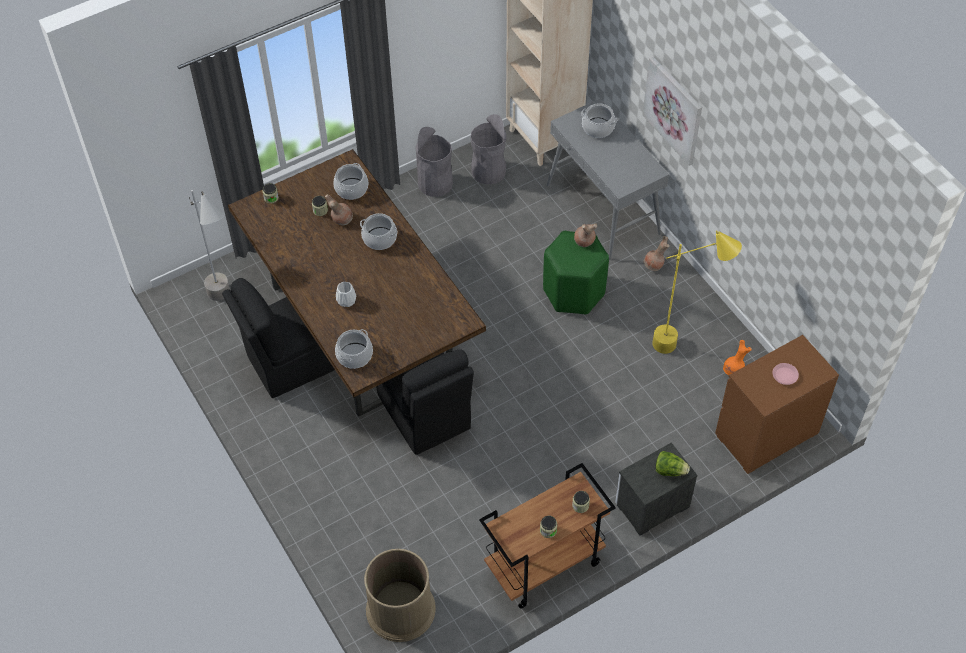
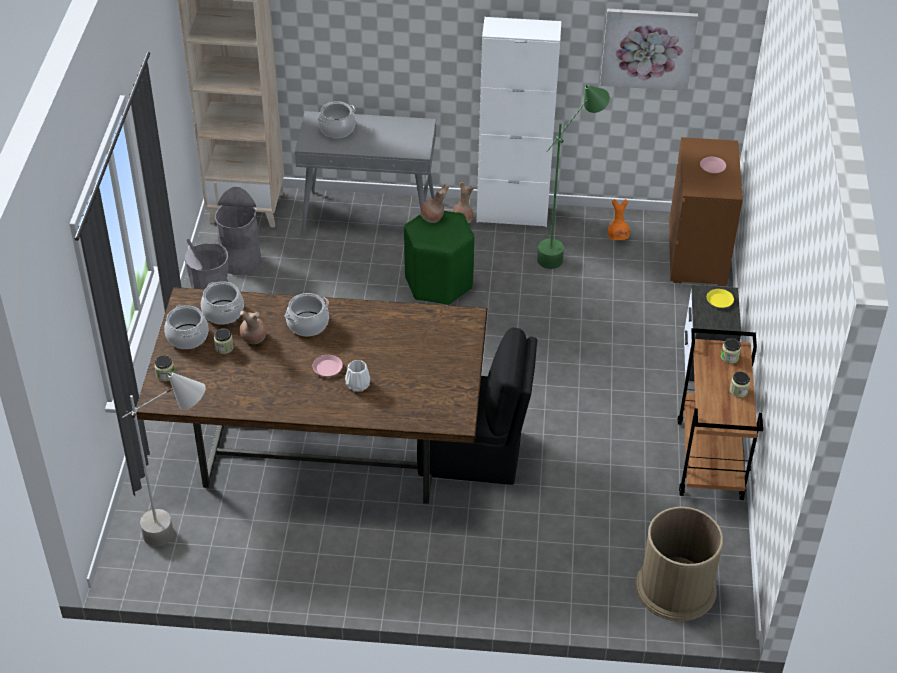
camera: 55 degrees left, 10 degrees down
black chair [222,278,335,398] -> none
cooking pot [335,329,373,369] -> cooking pot moved to [164,305,208,349]
picture [642,56,702,166] -> picture moved to [600,9,698,91]
yellow floor lamp [652,230,742,354] -> green floor lamp [537,84,610,269]
lettuce [656,451,690,476] -> yellow plate [707,289,734,308]
none -> pink plate [313,355,343,376]
none -> white cabinet [476,17,561,227]

